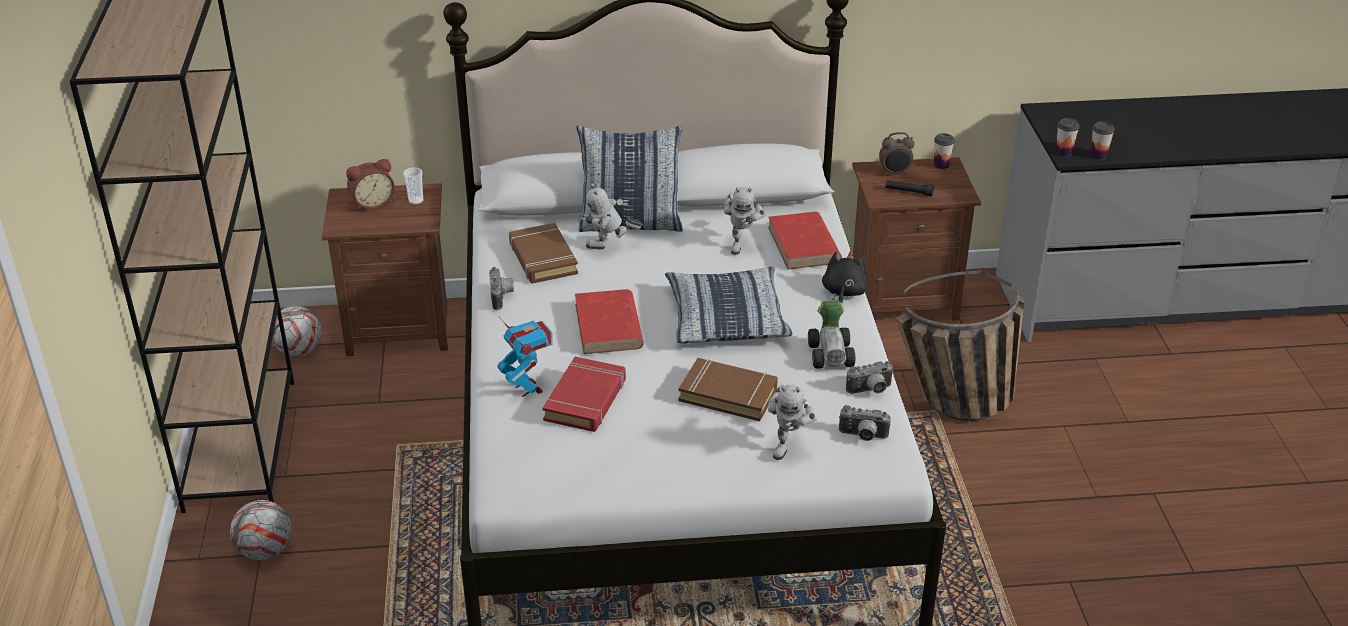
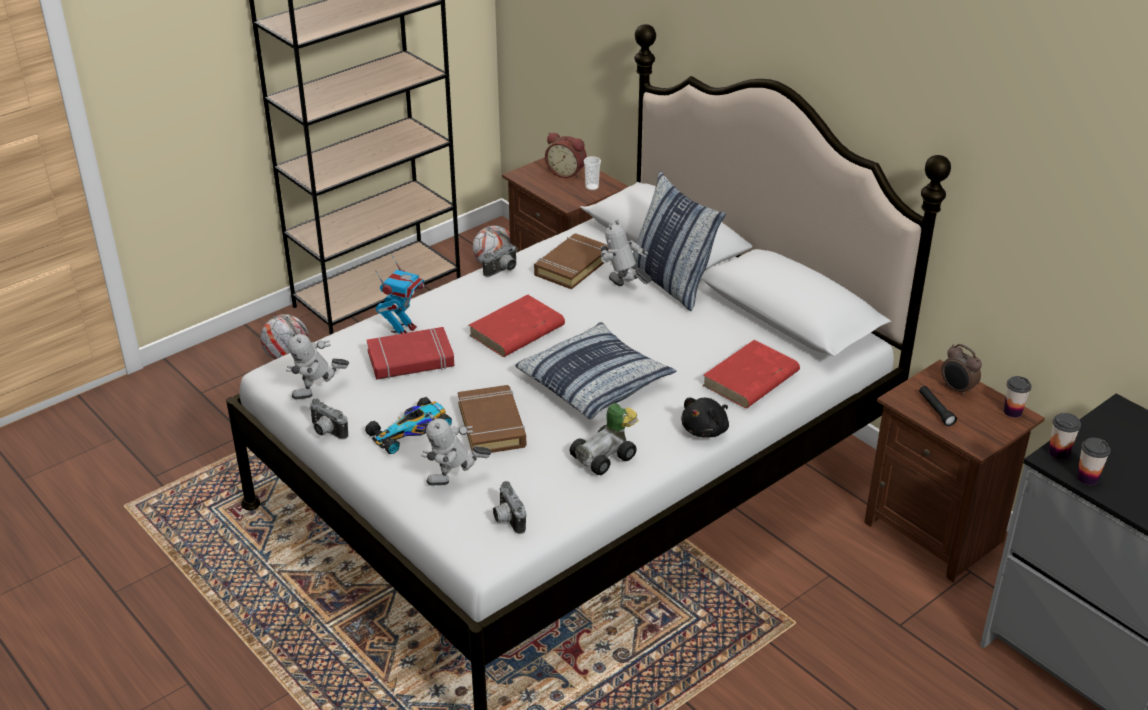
camera: 55 degrees right, 0 degrees up
toy robot [722,187,766,255] -> toy robot moved to [286,331,349,399]
black plush toy [822,251,867,303] -> black plush toy turned 150 degrees clockwise [681,398,729,437]
camera [846,361,894,394] -> camera moved to [309,398,348,439]
basket [896,270,1024,421] -> none
none -> toy car [365,397,452,454]

